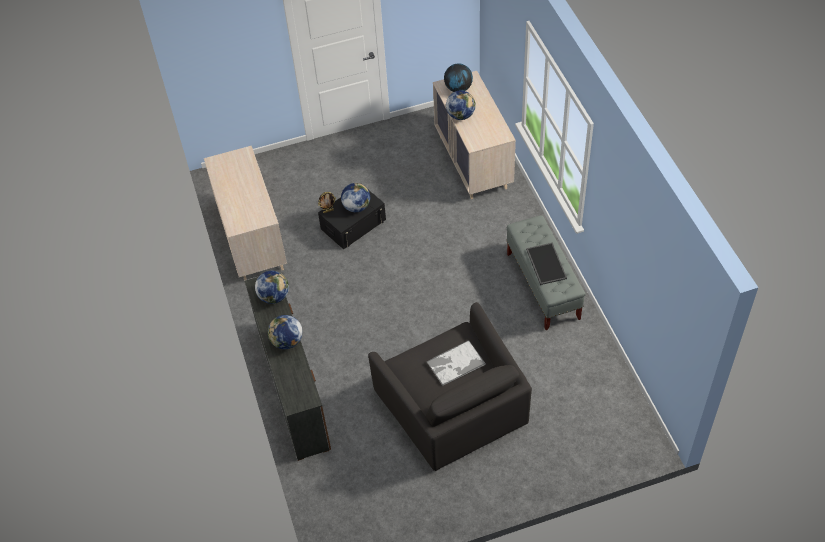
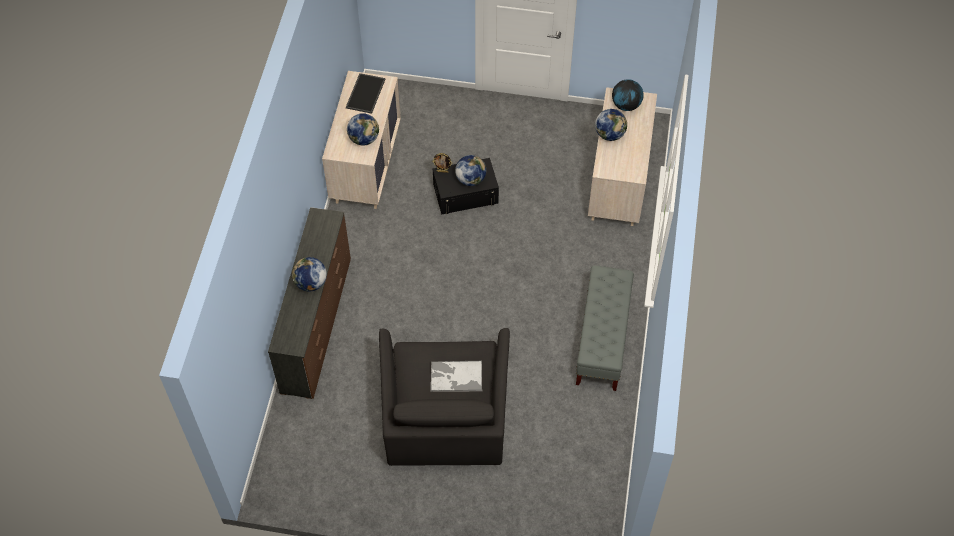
camera: 25 degrees right, 5 degrees up
globe [255,271,289,304] -> globe moved to [347,113,379,146]
tray [526,243,567,285] -> tray moved to [346,73,385,114]

